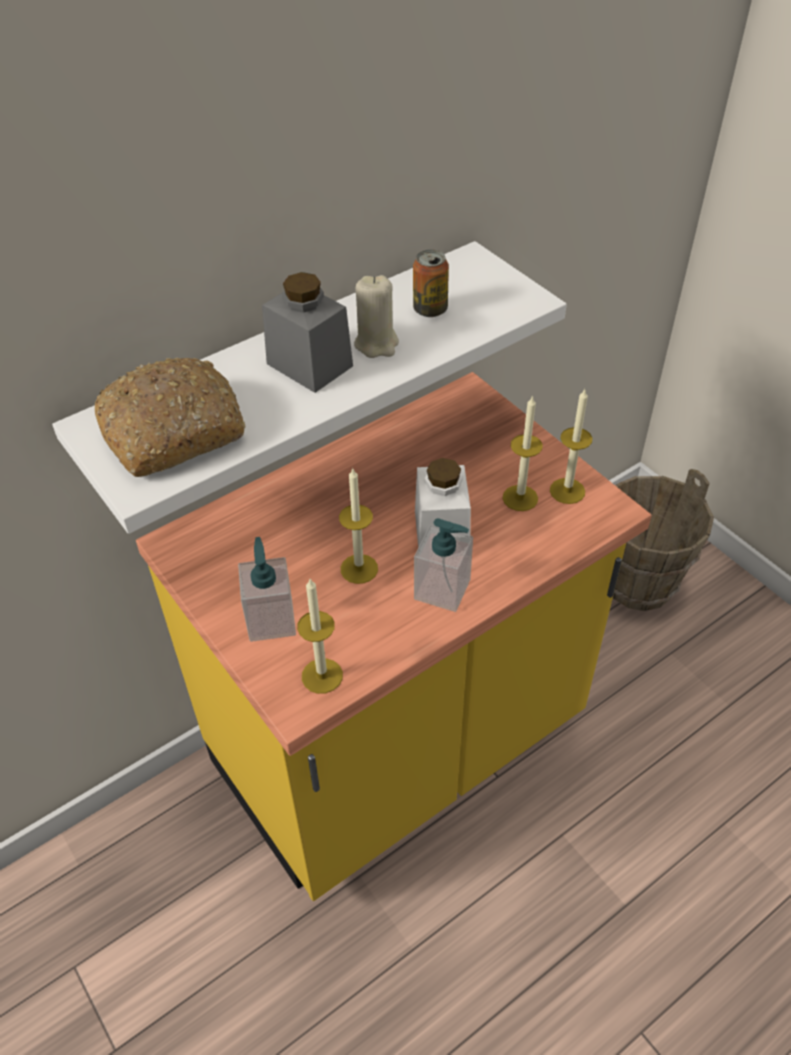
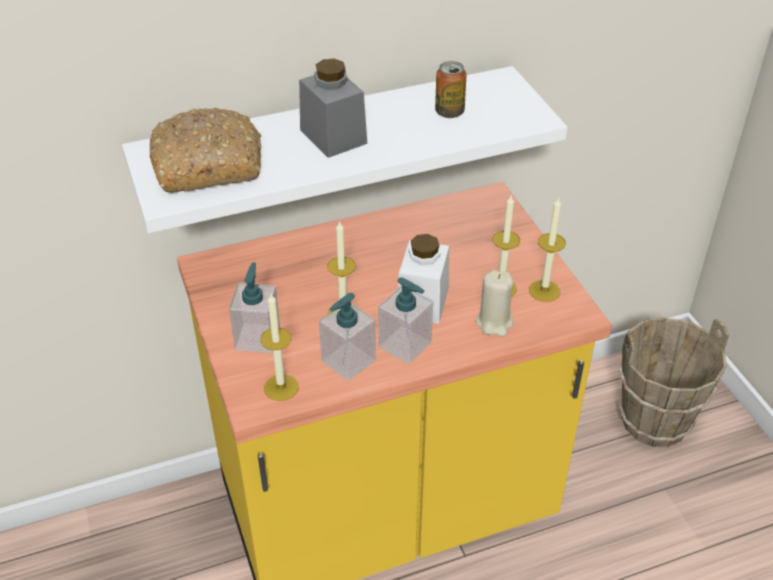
camera: 15 degrees right, 5 degrees down
beige candle [354,275,399,358] -> beige candle moved to [476,270,514,336]
none -> soap dispenser [319,293,376,381]

